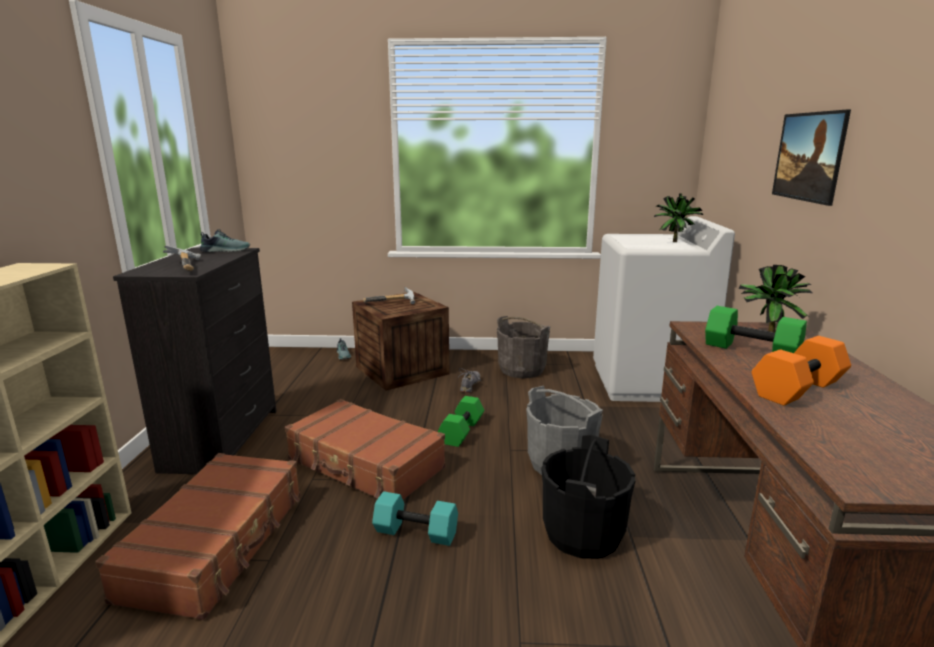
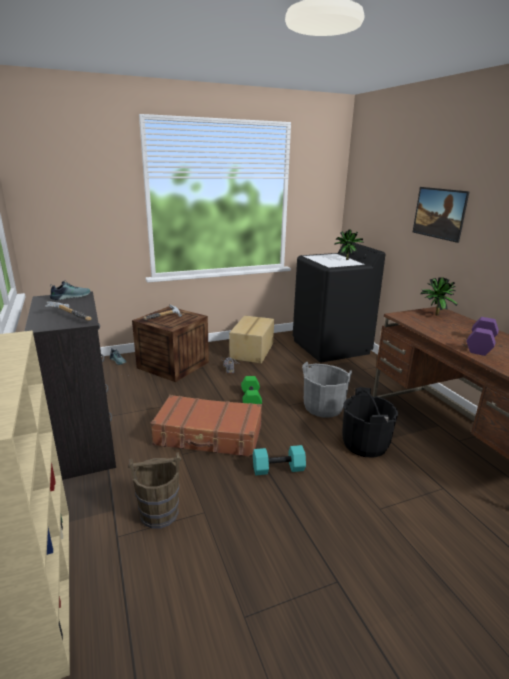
camera: 25 degrees left, 5 degrees up
brown suitcase [95,453,300,620] -> brown bucket [128,452,181,529]
grey bucket [497,316,550,378] -> cardboard box [229,315,274,364]
white washing machine [593,216,735,402] -> black washing machine [293,243,385,362]
green dumbbell [705,306,807,353] -> none
orange dumbbell [751,336,851,405] -> purple dumbbell [466,317,499,356]

